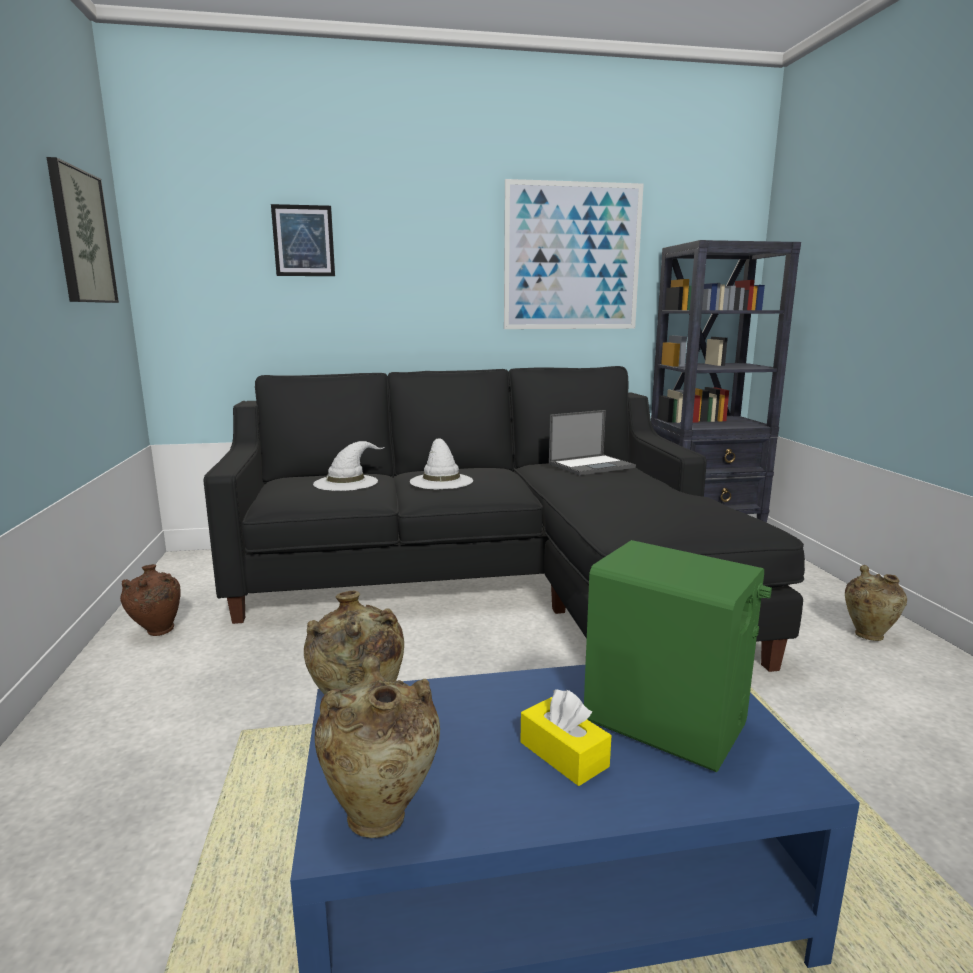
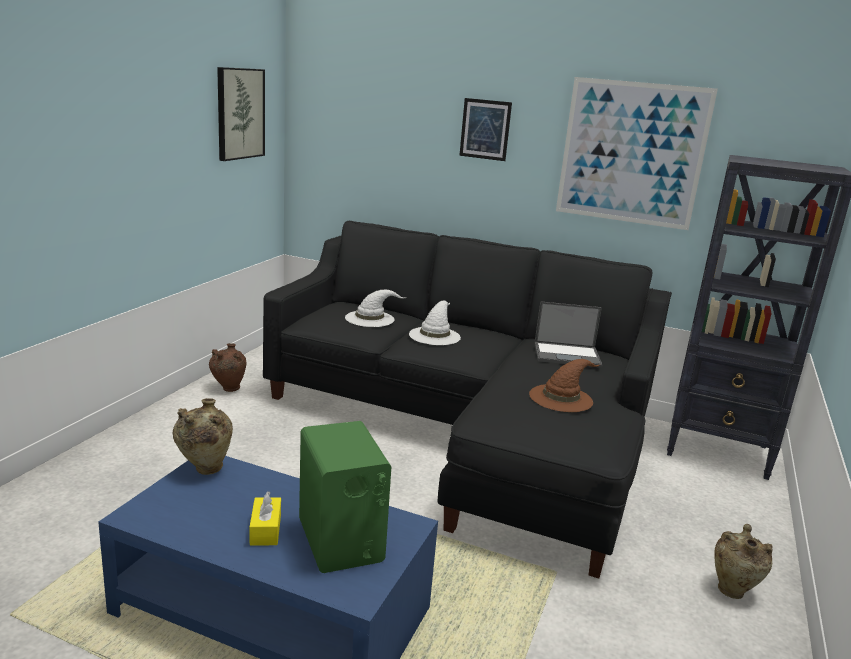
camera: 30 degrees right, 5 degrees up
picture [271,204,335,276] -> picture moved to [459,98,512,161]
beige vase [315,655,440,838] -> none
none -> brown hat [529,359,601,412]

